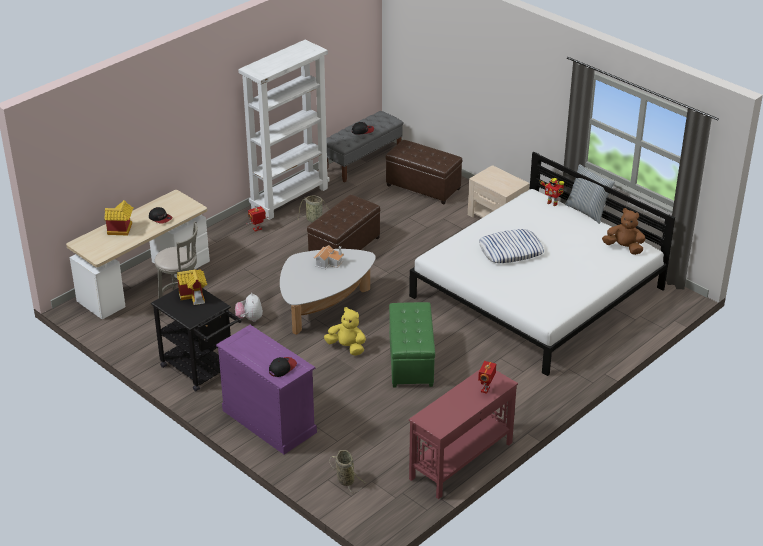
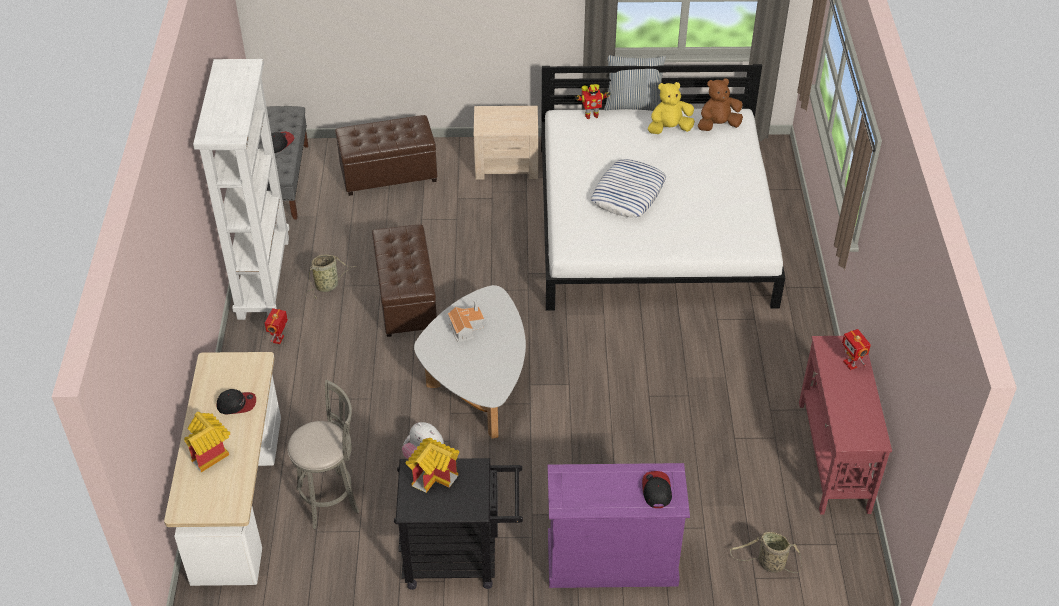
camera: 45 degrees left, 10 degrees up
yellow plush toy [324,307,366,356] -> yellow plush toy moved to [648,82,695,134]
green ottoman [389,302,435,387] -> none

